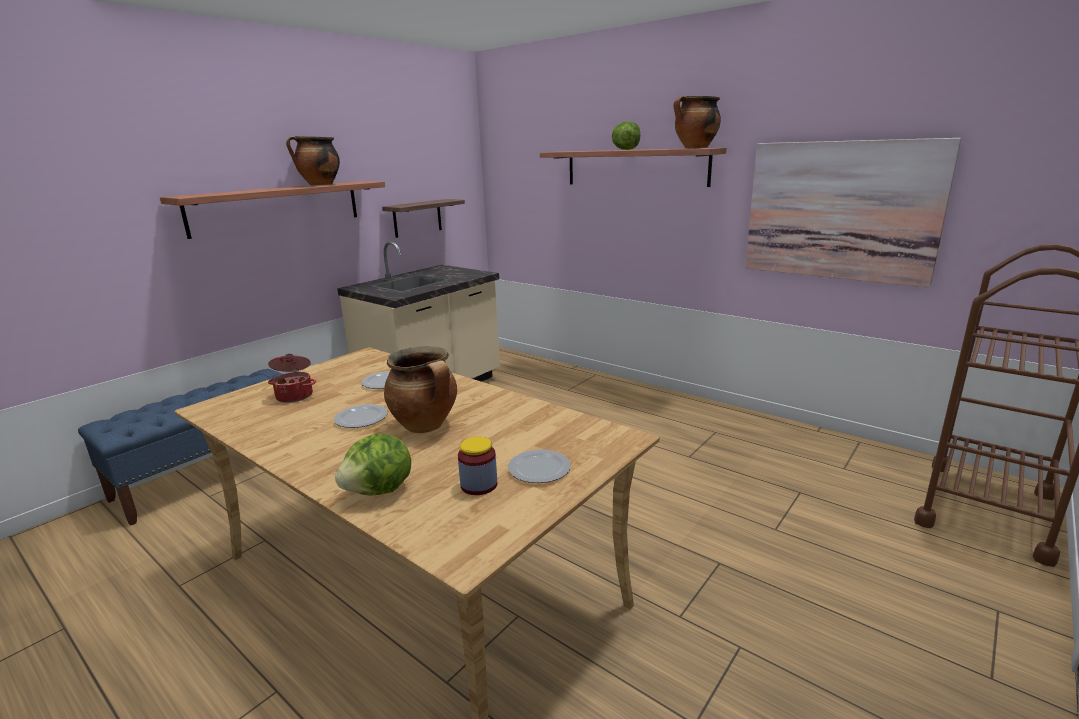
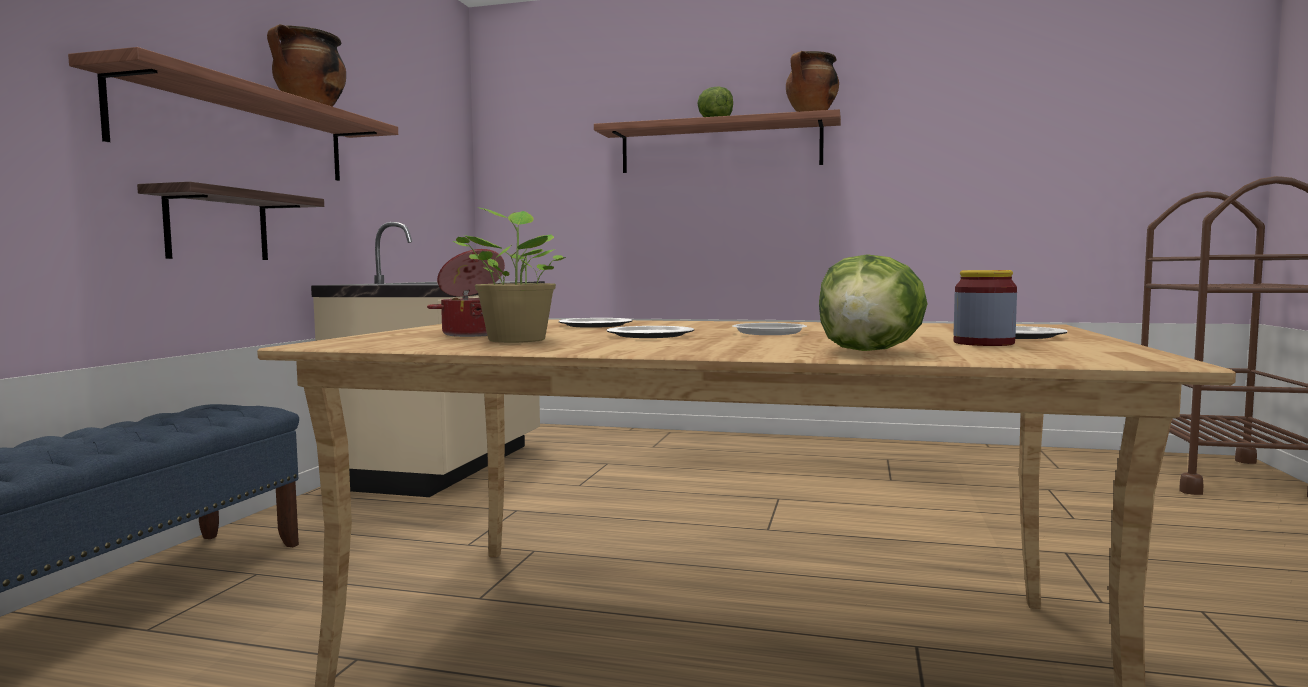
camera: 25 degrees left, 15 degrees down
shelf [382,199,465,238] -> shelf moved to [137,182,324,260]
cooking pot [384,346,457,433] -> white plate [732,323,807,335]
picture [745,138,962,288] -> none
none -> potted plant [453,207,566,343]

